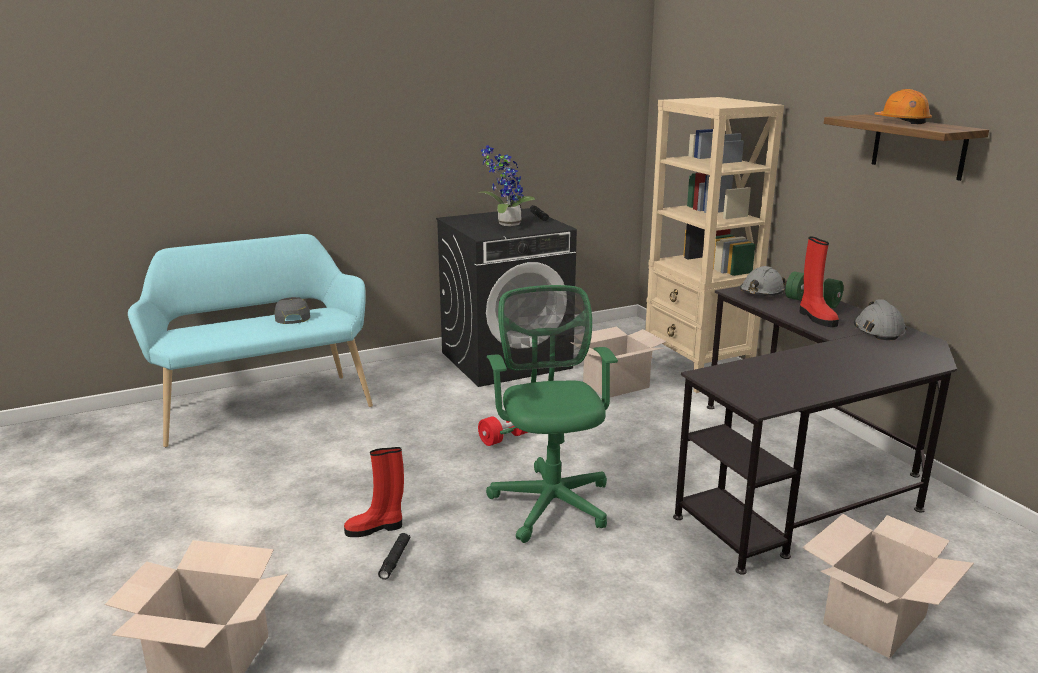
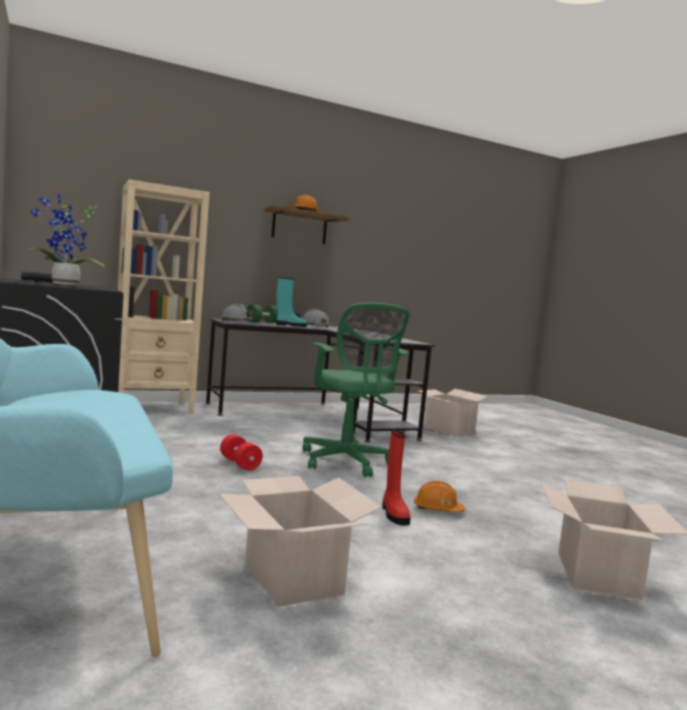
camera: 90 degrees left, 15 degrees down
grey cap [274,297,310,324] -> none
black flashlight [378,533,410,580] -> orange hard hat [414,481,465,512]
green office chair [486,285,618,543] -> green office chair turned 105 degrees counterclockwise [302,303,410,477]
cardboard box [583,327,667,397] -> cardboard box moved to [219,476,382,607]
red boot [800,236,839,327] -> turquoise boot [276,277,307,327]

